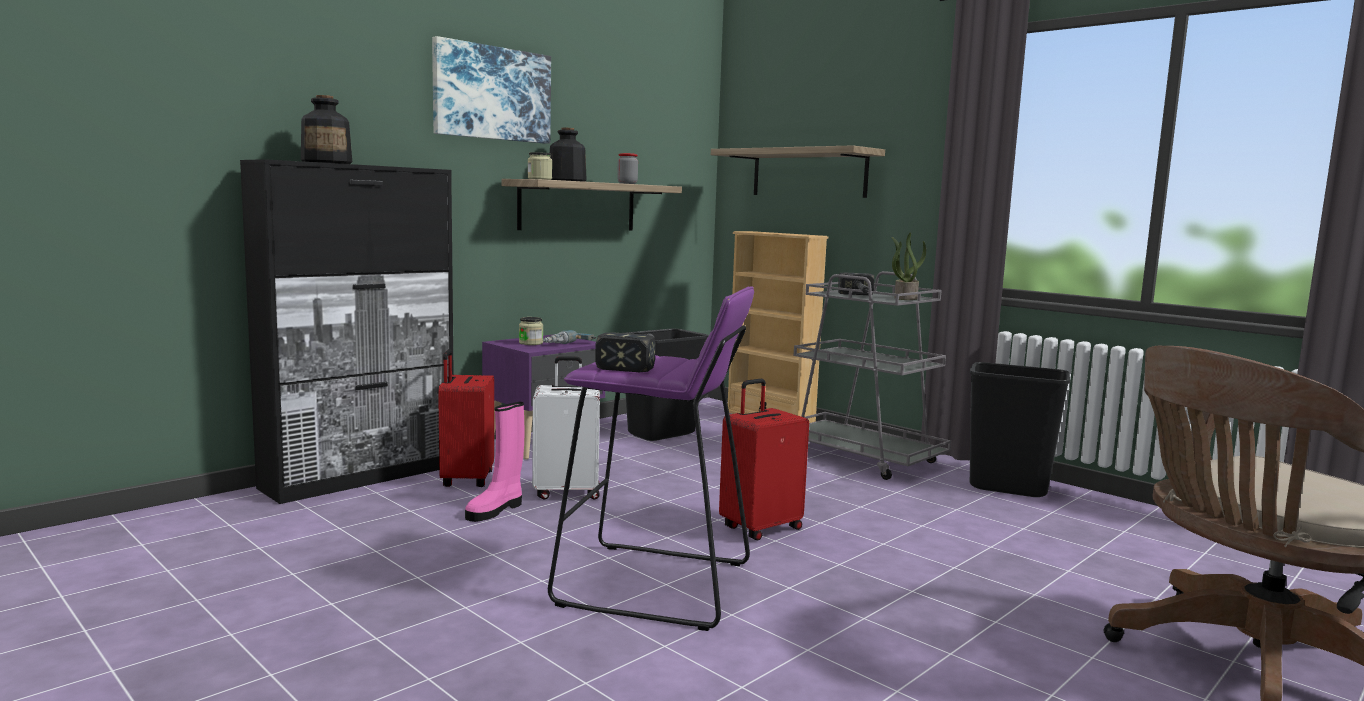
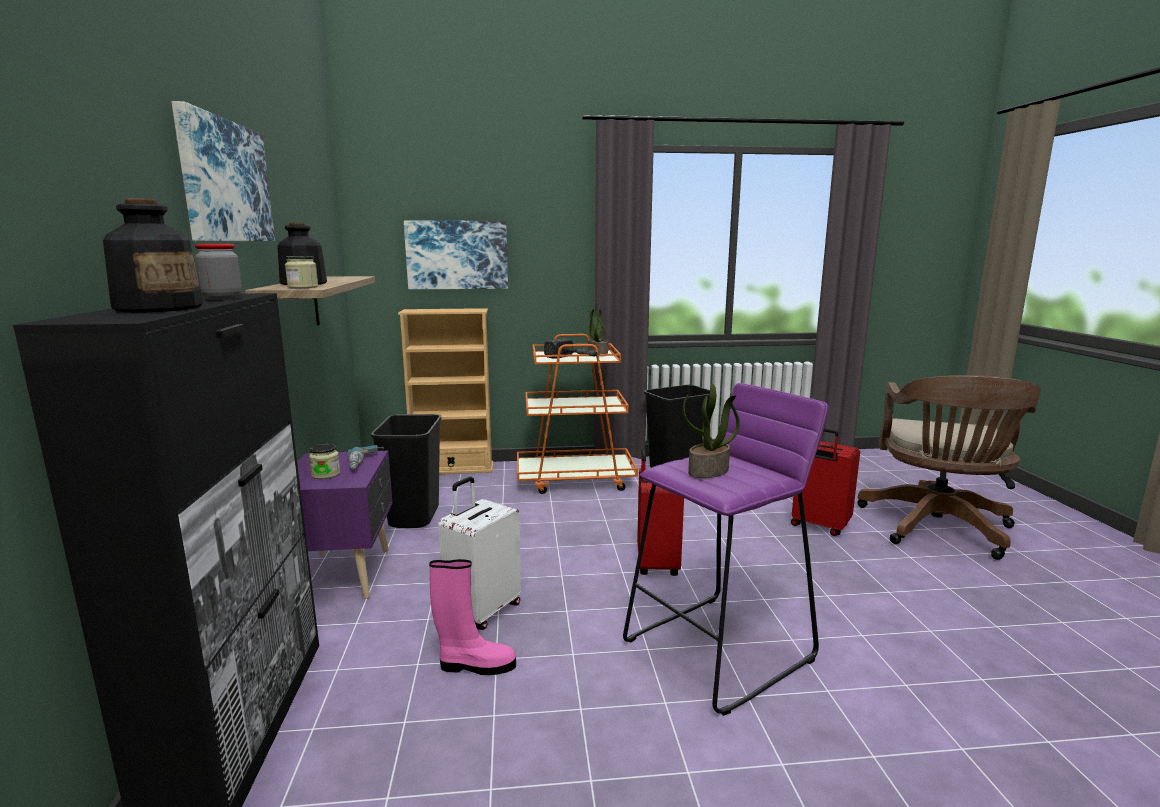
camera: 50 degrees left, 5 degrees up
red suitcase [438,349,494,487] -> red suitcase moved to [791,428,860,536]
pink boot [465,402,525,522] -> pink boot turned 75 degrees counterclockwise [429,559,516,675]
hammer [595,332,656,372] -> potted plant [682,384,740,478]
jar [617,153,638,184] -> jar moved to [195,244,242,300]
shelf [711,145,885,198] -> picture [404,220,508,289]
grey cart [794,271,951,480] -> orange cart [517,334,638,494]

